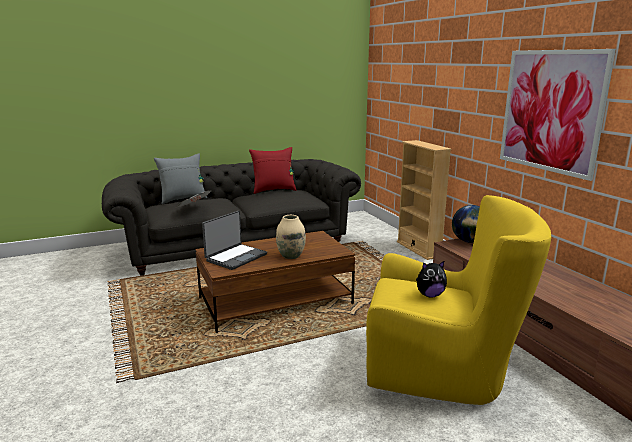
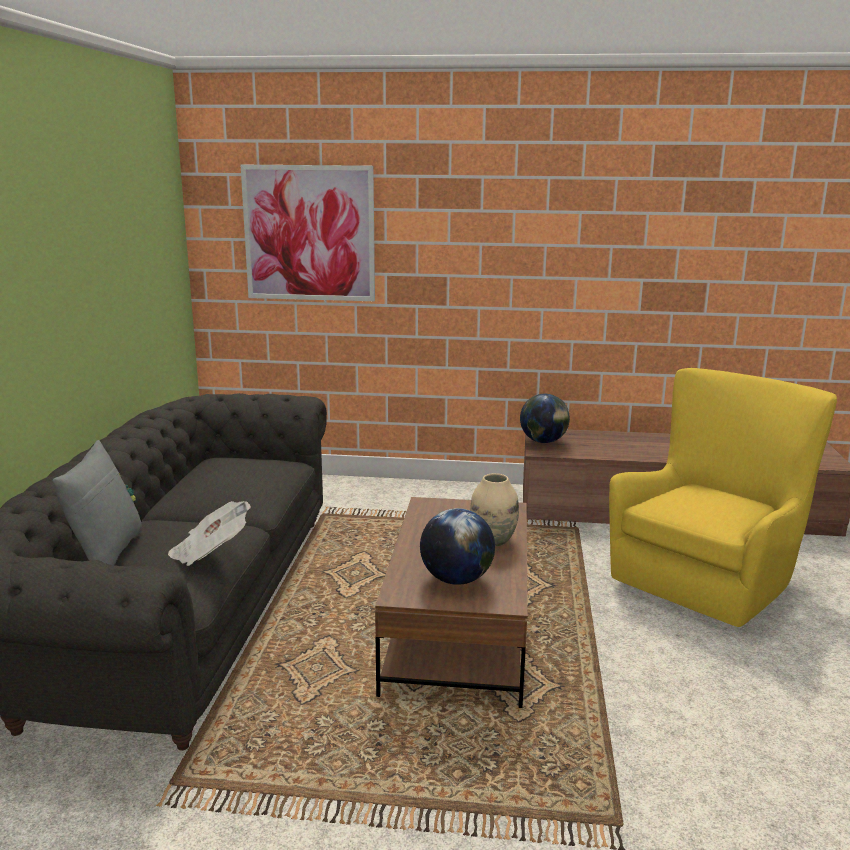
camera: 60 degrees left, 0 degrees up
laptop [202,211,267,270] -> globe [420,508,495,585]
red pillow [249,147,296,194] -> none
beige bookcase [397,140,451,260] -> none
plush toy [416,260,447,298] -> none
picture [500,49,616,181] -> picture moved to [241,165,375,301]

